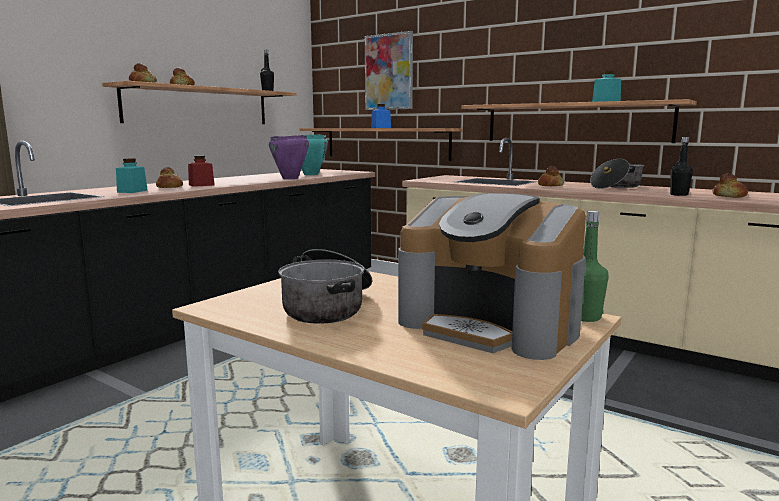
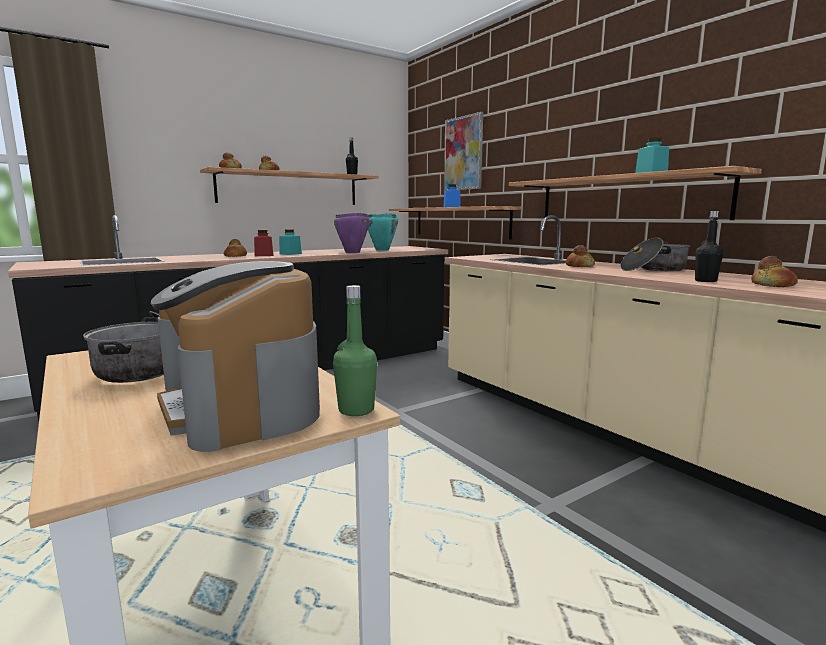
camera: 20 degrees right, 0 degrees up
turquoise jar [116,159,148,193] -> turquoise jar moved to [279,229,302,255]

